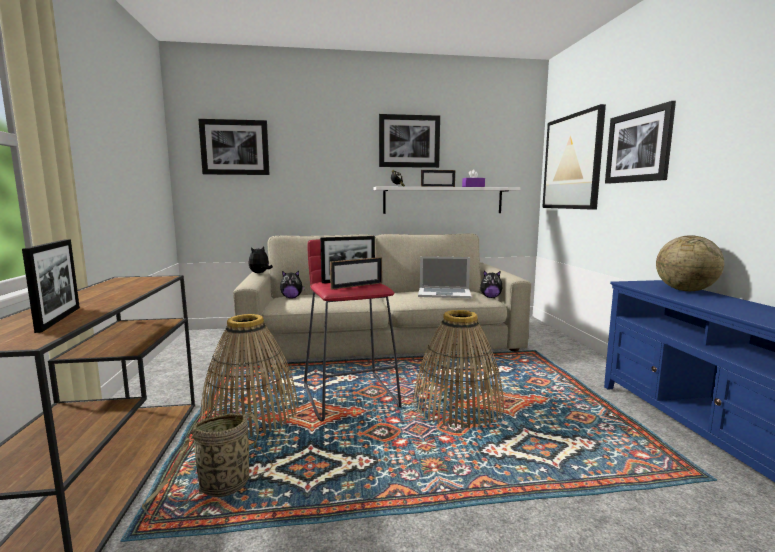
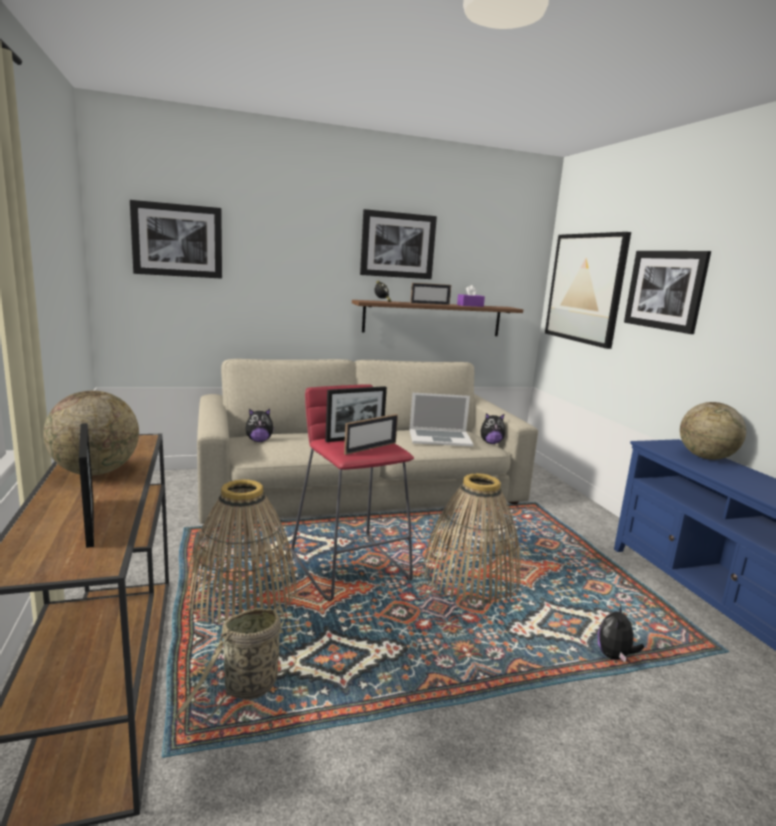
camera: 10 degrees left, 5 degrees up
plush toy [248,246,273,273] -> plush toy moved to [598,603,644,662]
white shelf [374,187,520,214] -> brown shelf [352,300,523,336]
none -> globe [43,391,139,475]

